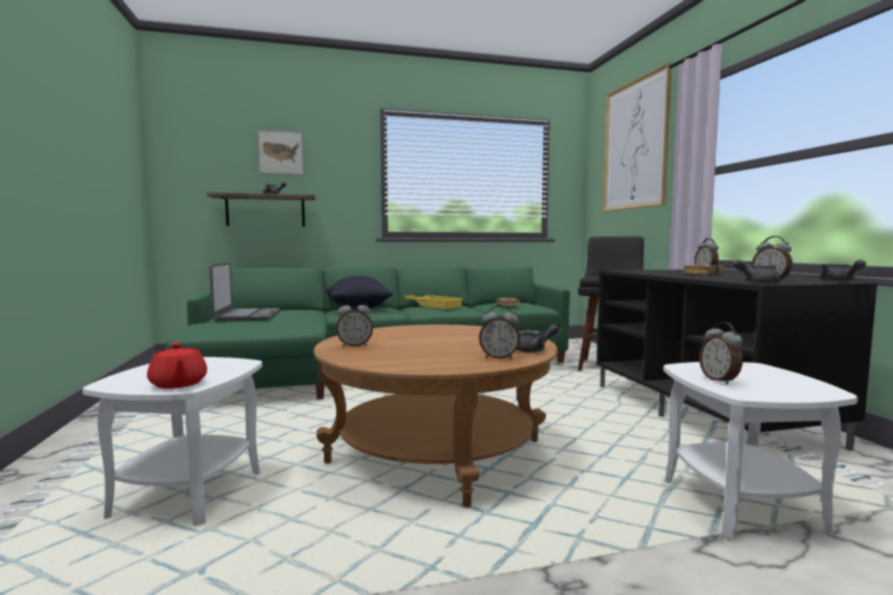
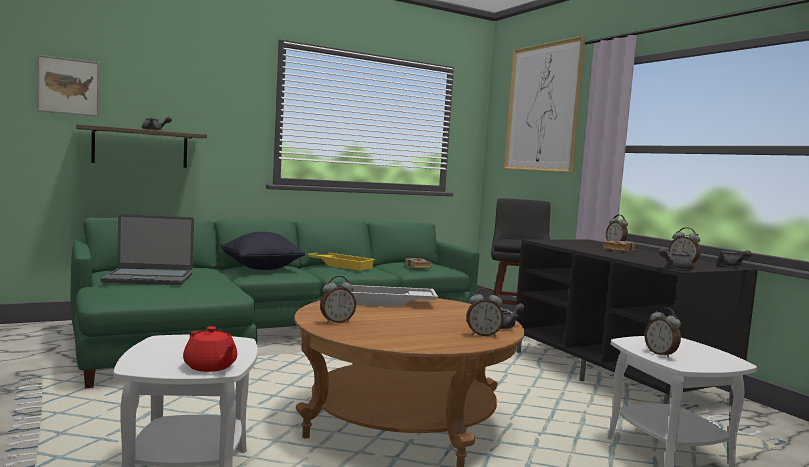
camera: 15 degrees left, 0 degrees up
laptop [209,262,280,322] -> laptop turned 105 degrees clockwise [100,214,194,285]
picture [257,129,304,175] -> picture moved to [37,55,99,116]
none -> white tray [345,285,438,307]

